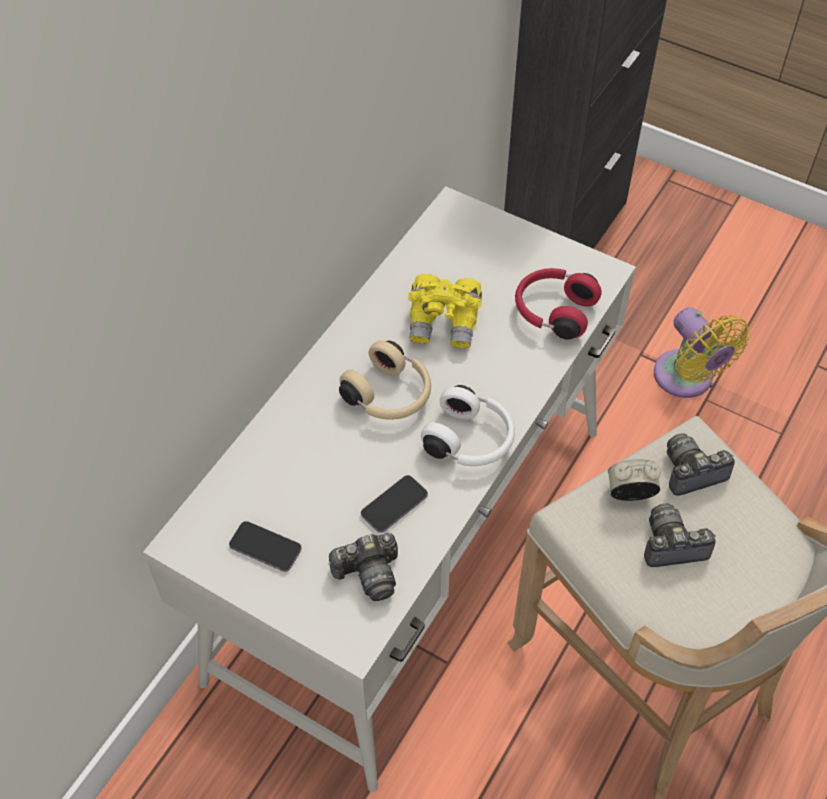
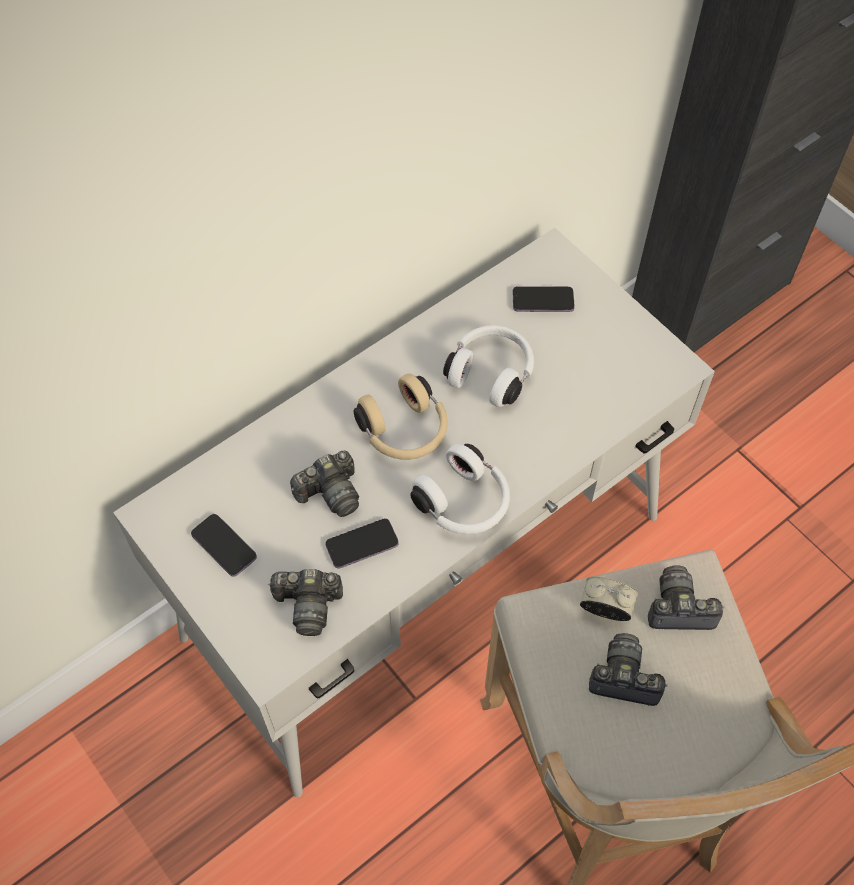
camera: 20 degrees right, 5 degrees up
yellow binoculars [408,274,482,348] -> white headphones [443,325,534,407]
red headphones [515,268,602,340] -> none
yellow fan [654,307,750,398] -> none
none -> camera [290,451,359,517]
none -> phone [513,286,575,312]

